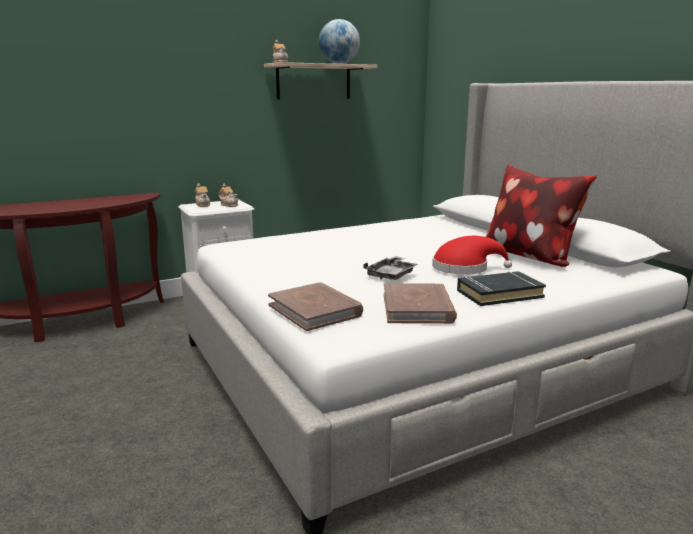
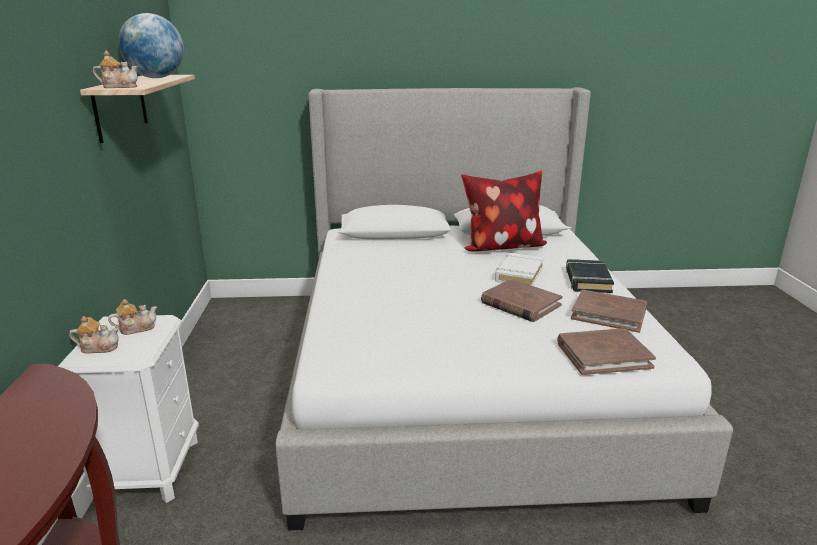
camera: 65 degrees left, 5 degrees up
grey tray [363,256,418,280] -> brown book [481,279,563,322]
red hat [432,236,512,275] -> white book [495,253,544,286]

